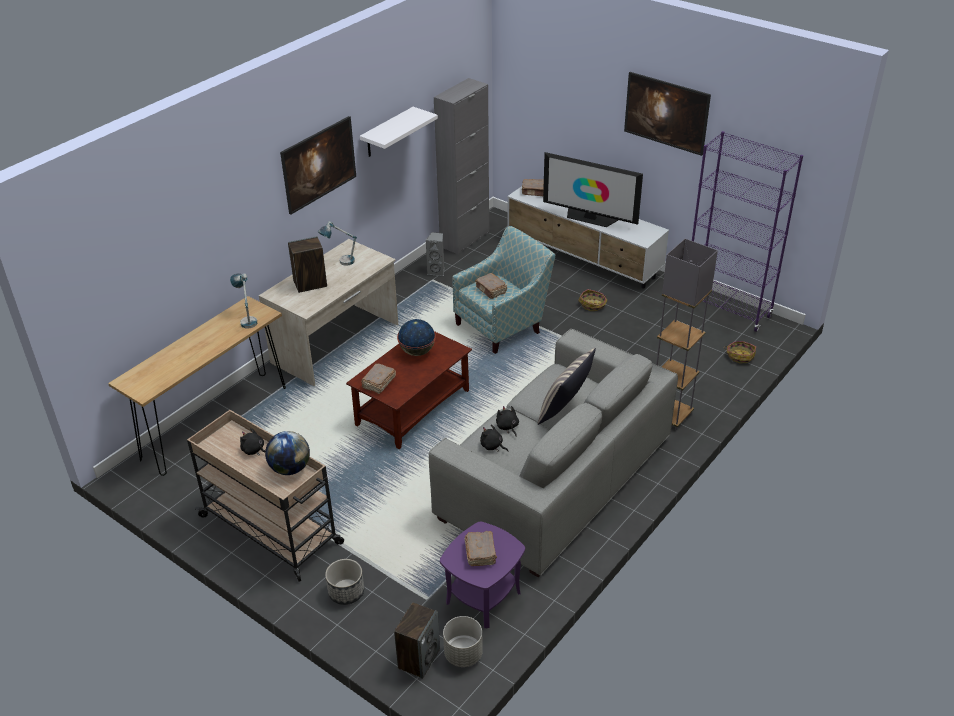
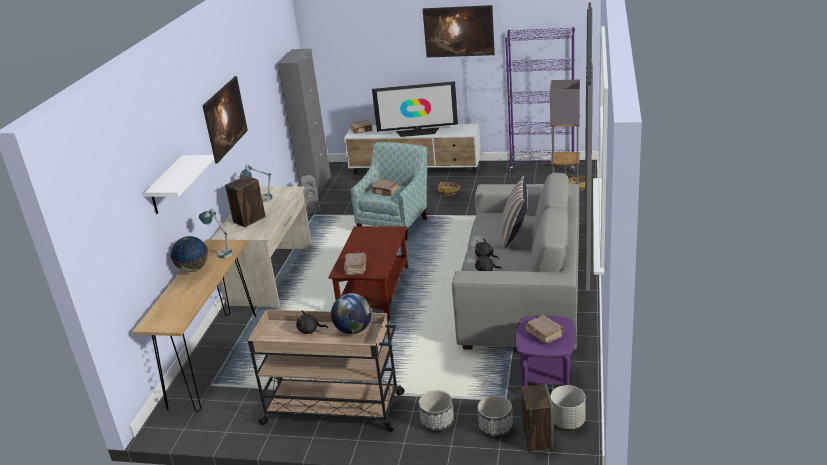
camera: 25 degrees left, 10 degrees down
white shelf [360,107,438,157] -> white shelf moved to [144,155,214,214]
globe [397,319,436,356] -> globe moved to [170,236,209,272]
none -> planter [478,395,513,438]

